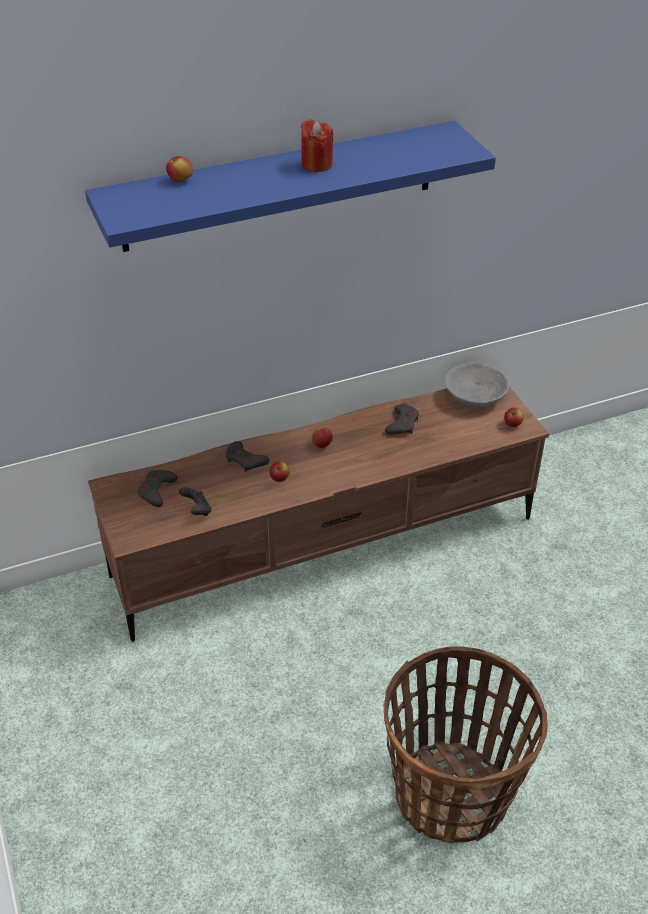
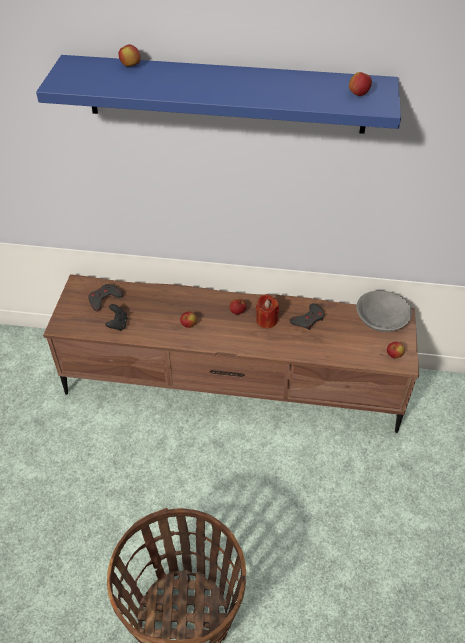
camera: 30 degrees right, 5 degrees up
grey game controller [225,441,270,472] -> none
red candle [301,119,333,172] -> red candle moved to [256,294,279,328]
none -> apple [349,72,372,96]

